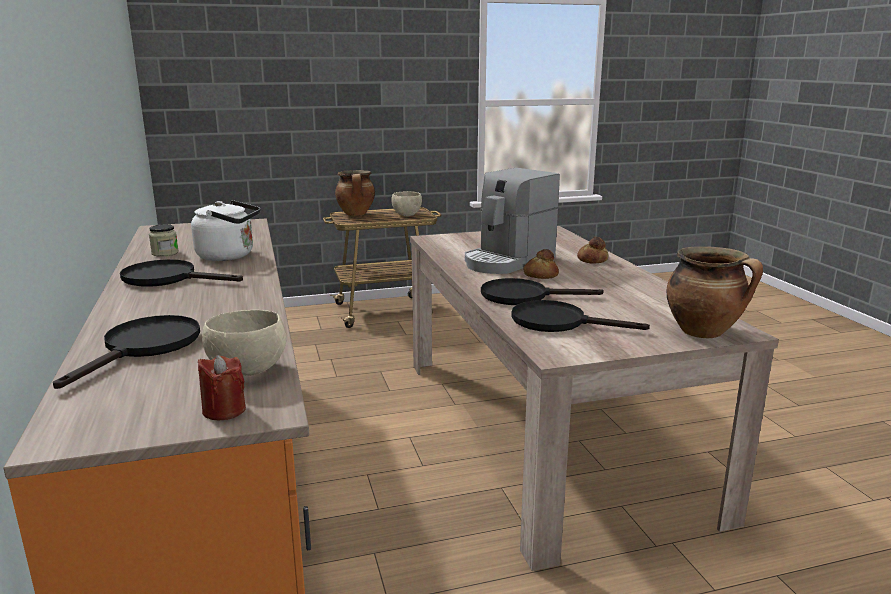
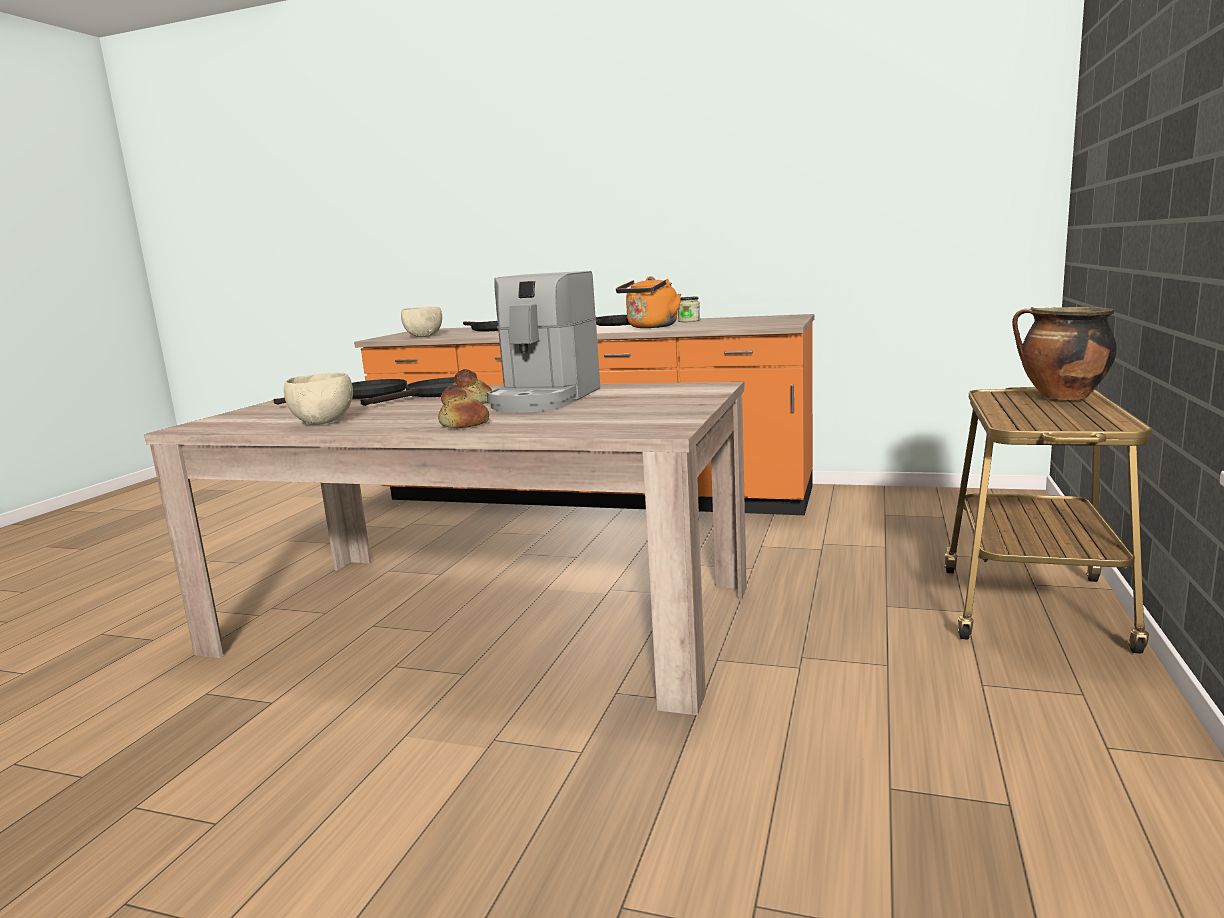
camera: 125 degrees right, 5 degrees down
white kettle [191,200,260,261] -> orange kettle [616,276,681,328]
red candle [198,355,246,420] -> none
beige bowl [391,191,422,216] -> beige bowl moved to [284,372,353,425]
coffee machine [465,168,560,274] -> coffee machine turned 150 degrees counterclockwise [487,271,600,413]
cooking pot [666,246,763,338] -> none

